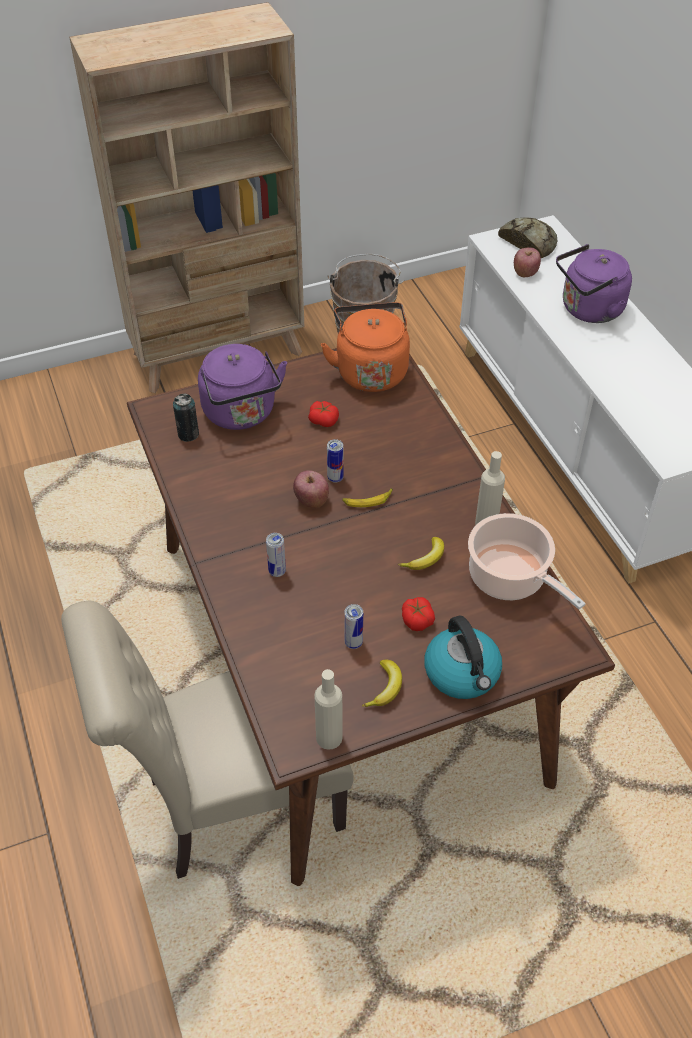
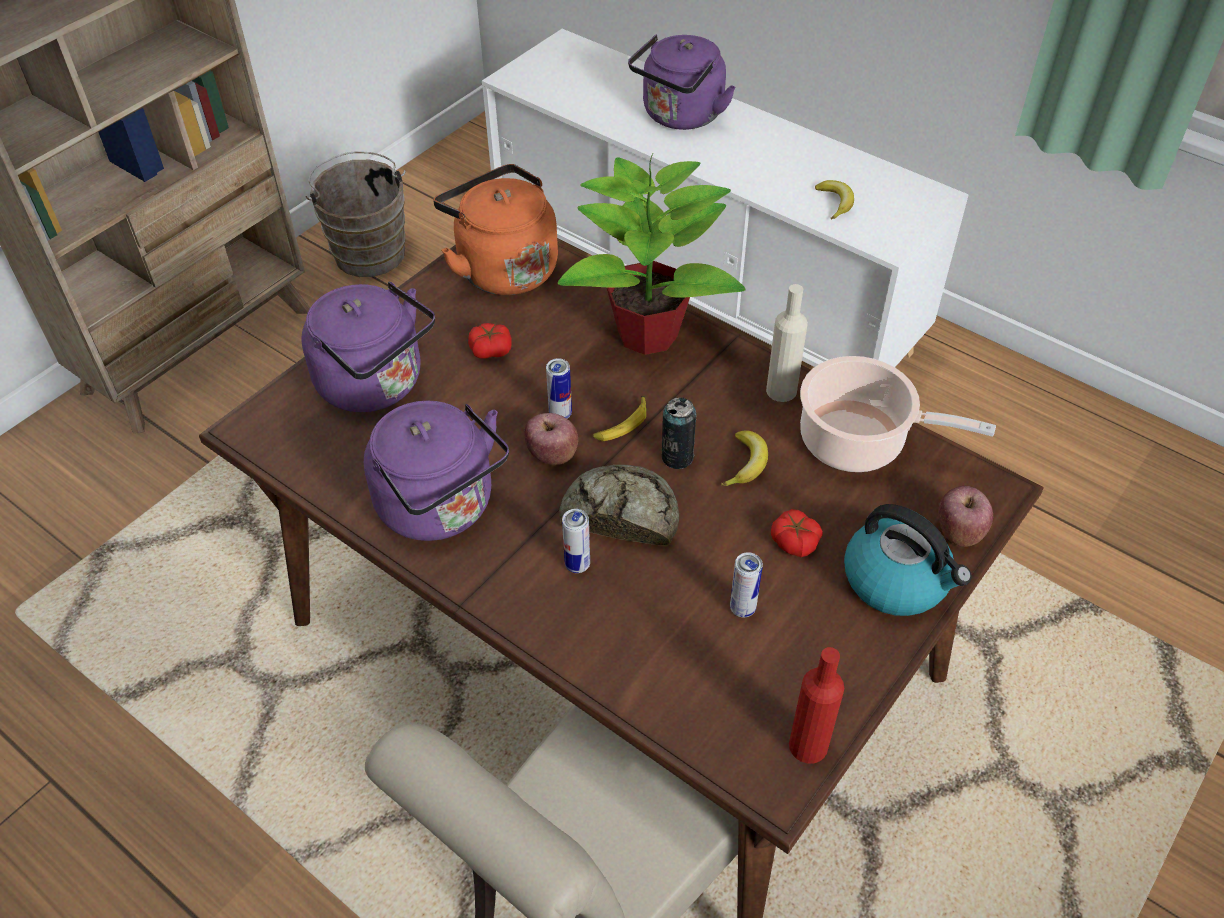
camera: 30 degrees left, 0 degrees up
can [173,394,199,442] -> can moved to [662,397,697,469]
beige bottle [314,669,343,750] -> red bottle [789,647,844,764]
banana [362,660,402,707] -> banana moved to [815,180,854,220]
bread [498,217,557,258] -> bread moved to [559,465,679,545]
apple [514,247,541,277] -> apple moved to [938,486,993,547]
none -> purple kettle [364,401,509,541]
none -> potted plant [558,154,745,355]

